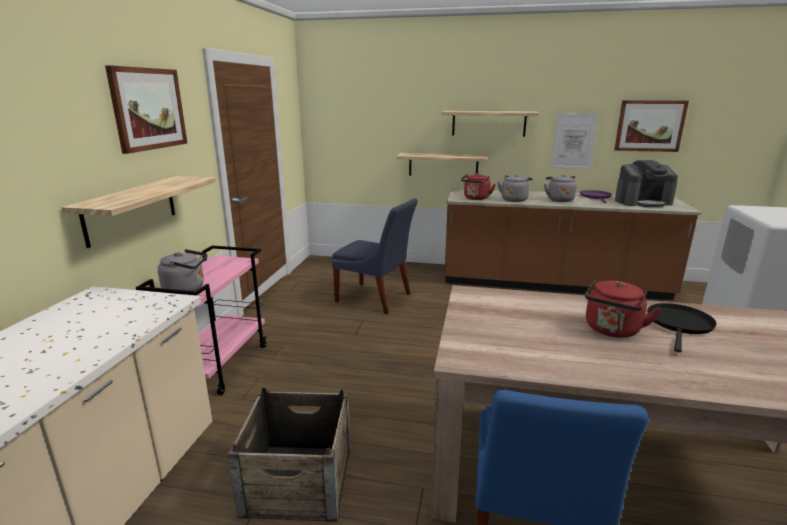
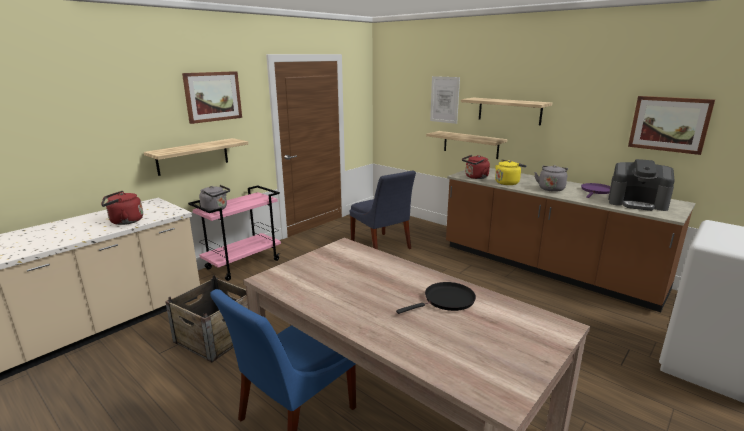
camera: 30 degrees right, 0 degrees up
grey kettle [497,175,533,202] -> yellow kettle [495,160,527,185]
picture [550,113,599,170] -> picture moved to [430,76,460,124]
red kettle [585,280,661,338] -> red kettle moved to [101,191,143,225]

